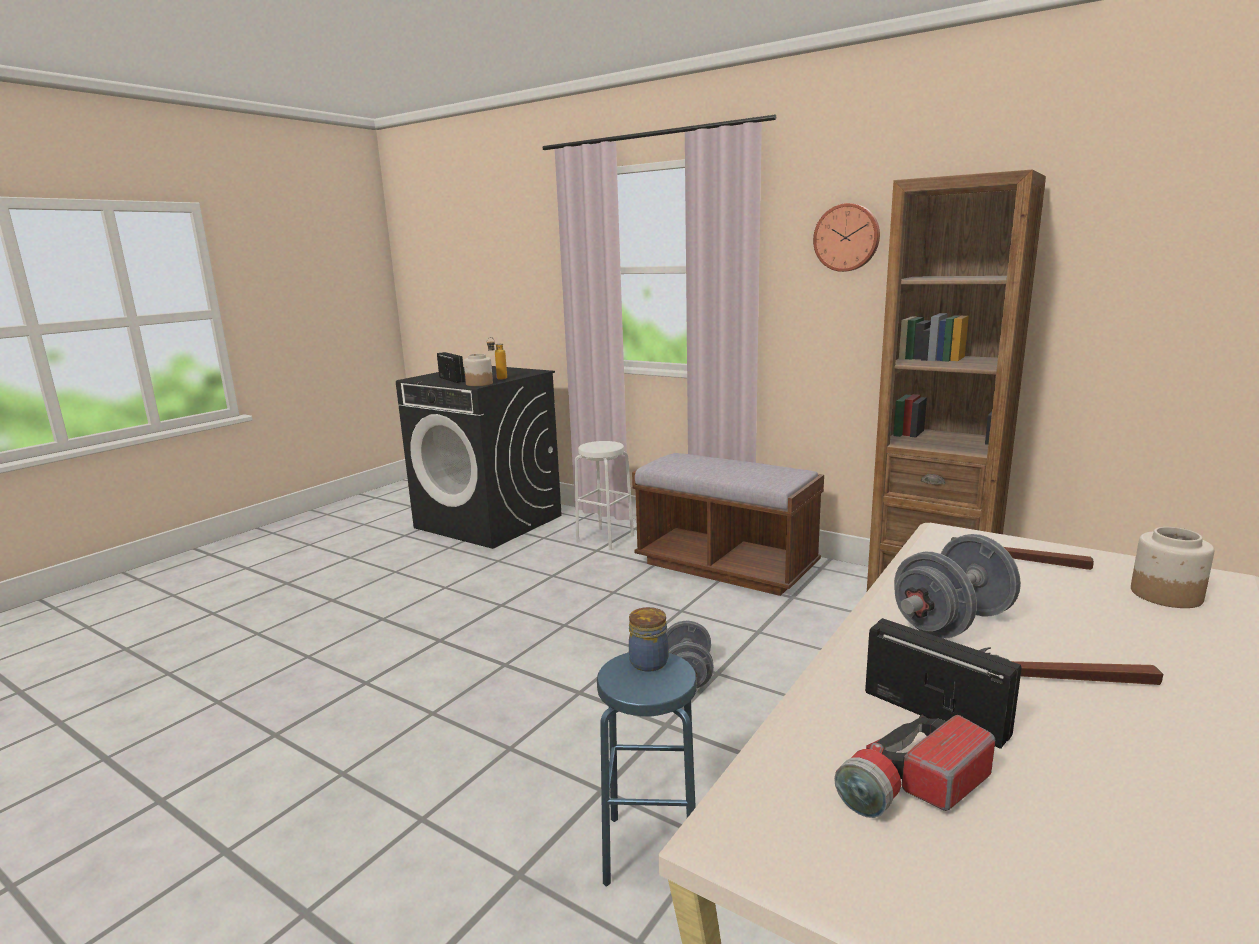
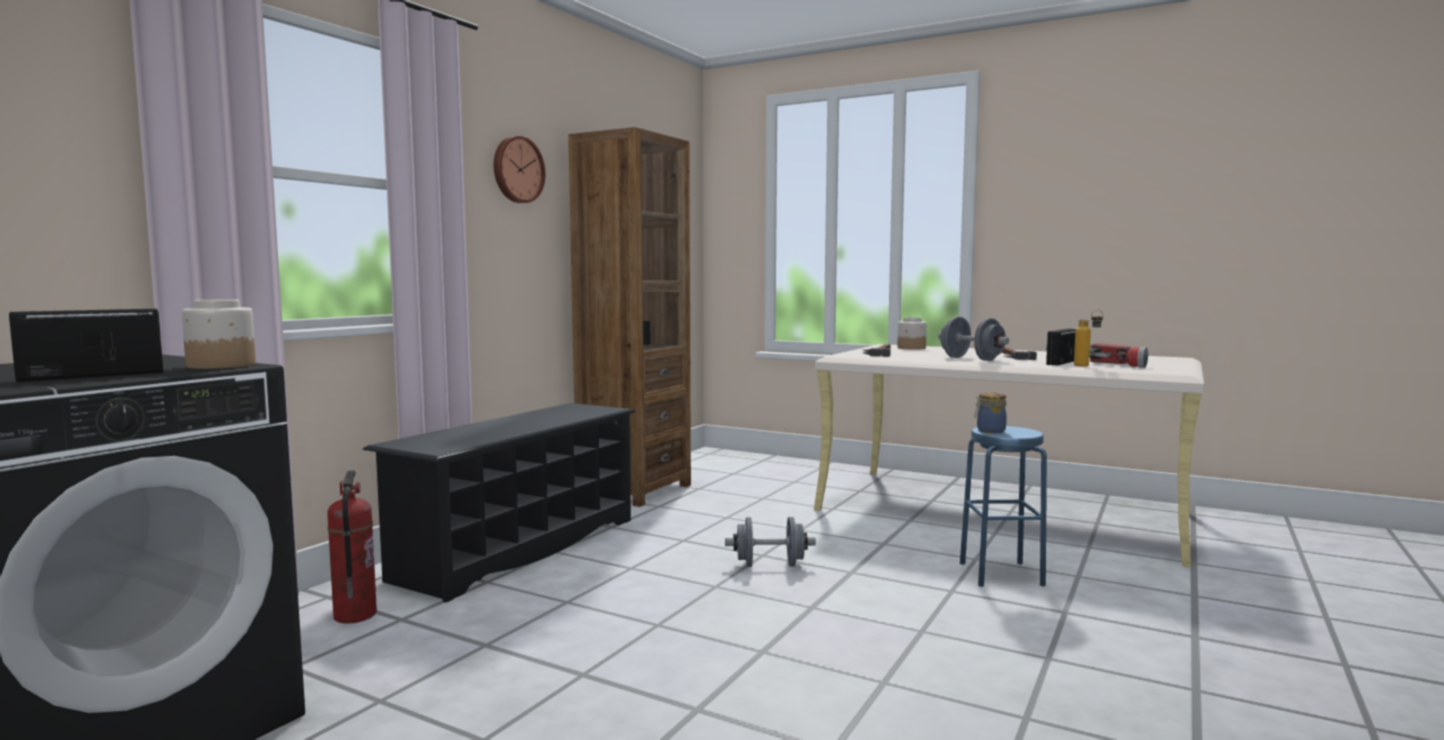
camera: 95 degrees left, 10 degrees down
bottle [487,337,507,380] -> bottle moved to [1074,310,1104,366]
white stool [575,441,634,550] -> fire extinguisher [327,470,377,624]
brown bench [632,453,824,596] -> black shoe rack [363,403,635,602]

